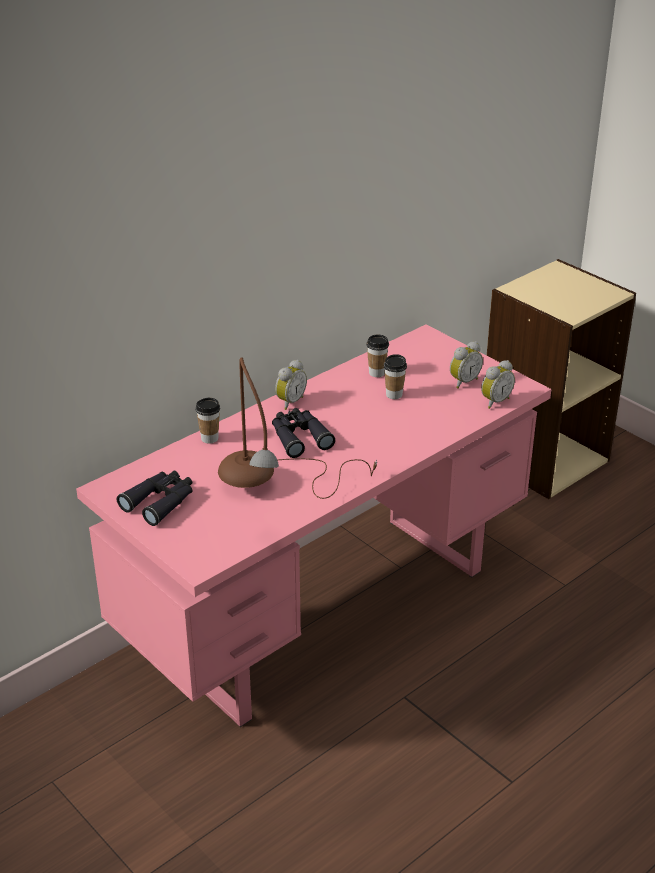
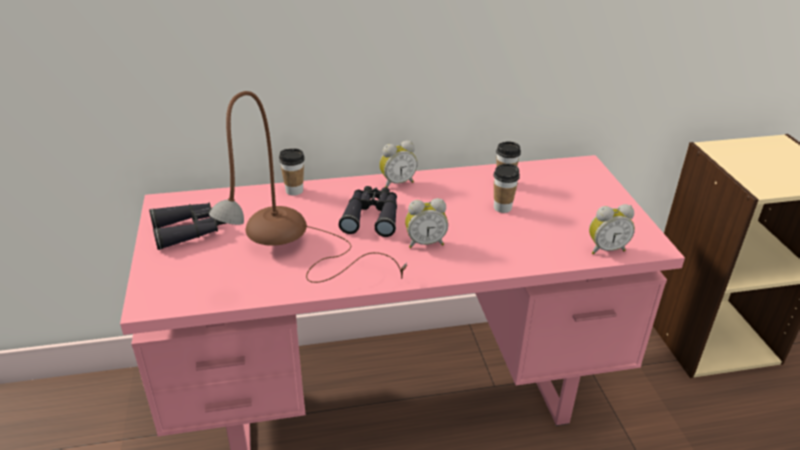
camera: 30 degrees right, 0 degrees up
alarm clock [450,341,483,389] -> alarm clock moved to [405,198,448,248]

